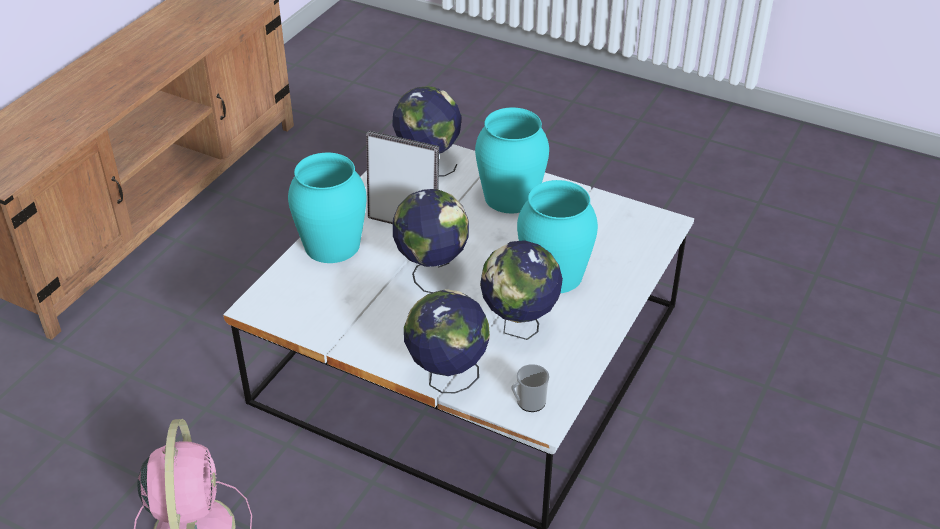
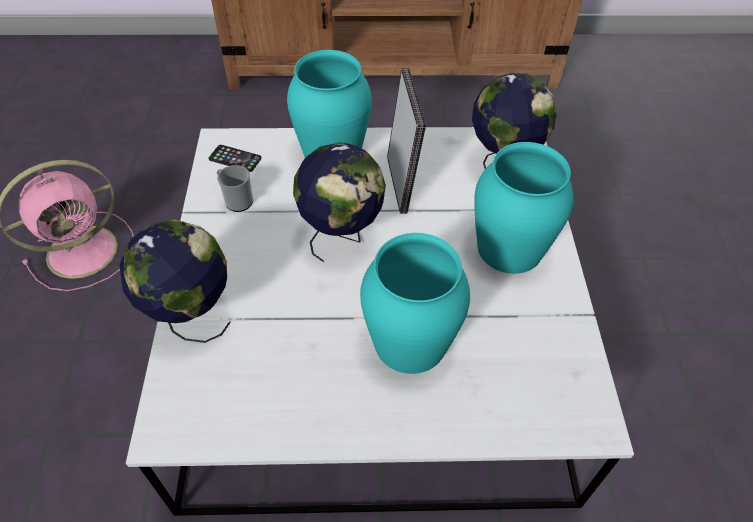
camera: 60 degrees right, 10 degrees up
globe [480,240,563,340] -> none
mug [511,364,549,412] -> mug moved to [217,165,253,212]
none -> phone [209,145,262,172]

